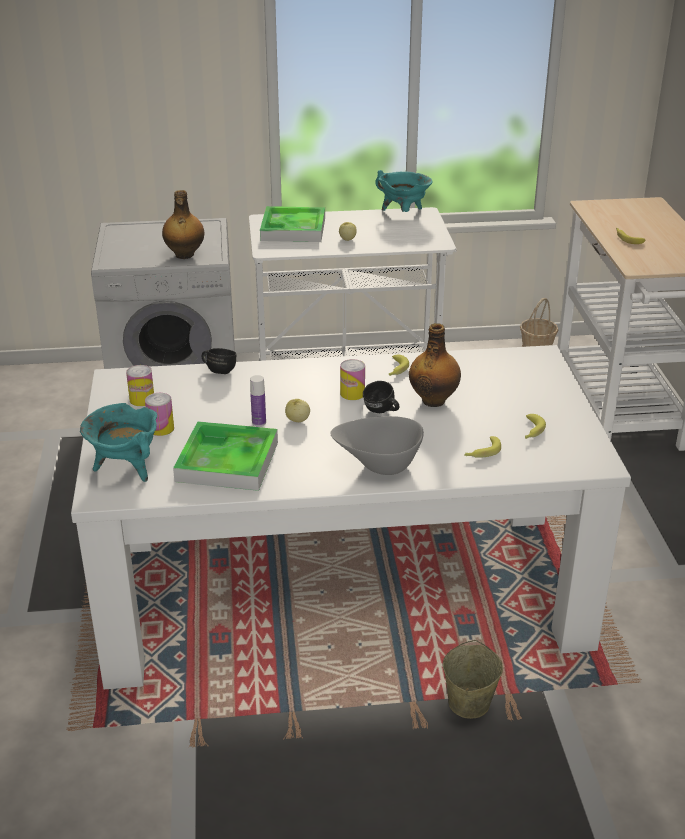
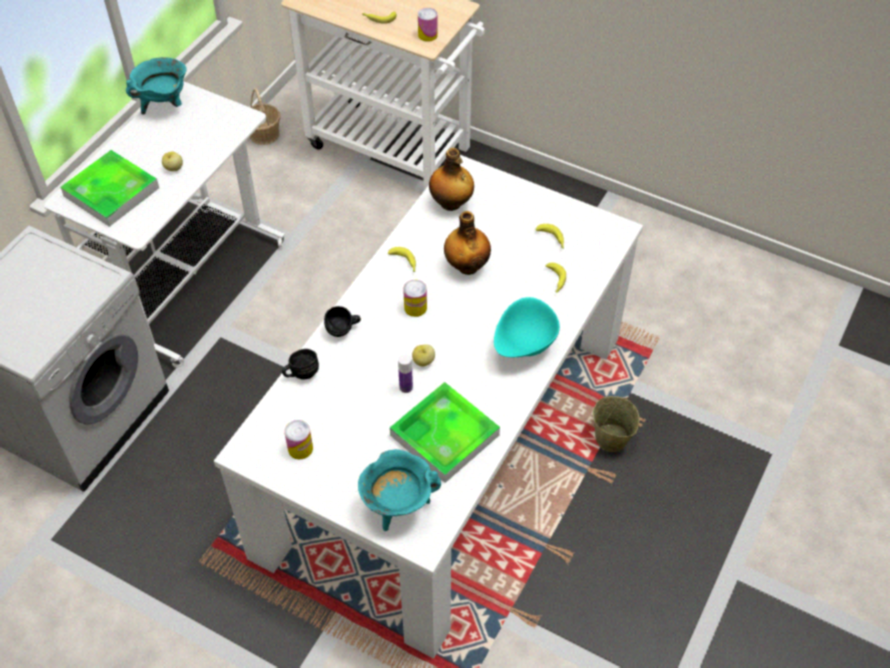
camera: 55 degrees left, 20 degrees up
can [145,393,174,436] -> can moved to [418,8,438,42]
bottle [162,190,204,259] -> bottle moved to [429,148,474,211]
grey bowl [330,416,424,475] -> turquoise bowl [494,297,560,357]
black mug [363,381,400,413] -> black mug moved to [324,306,361,337]

